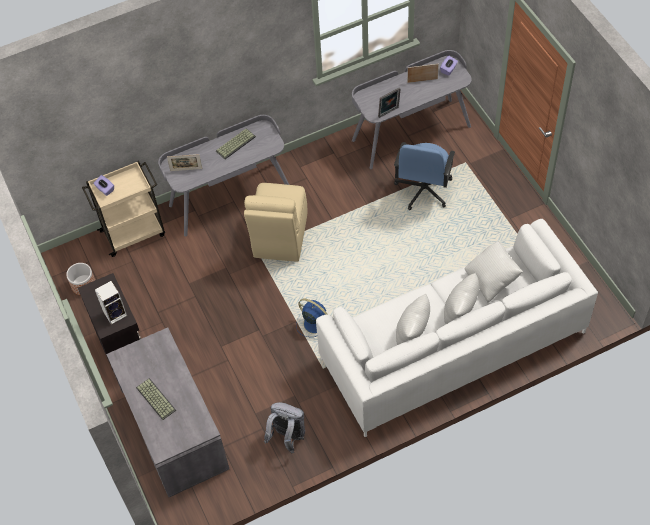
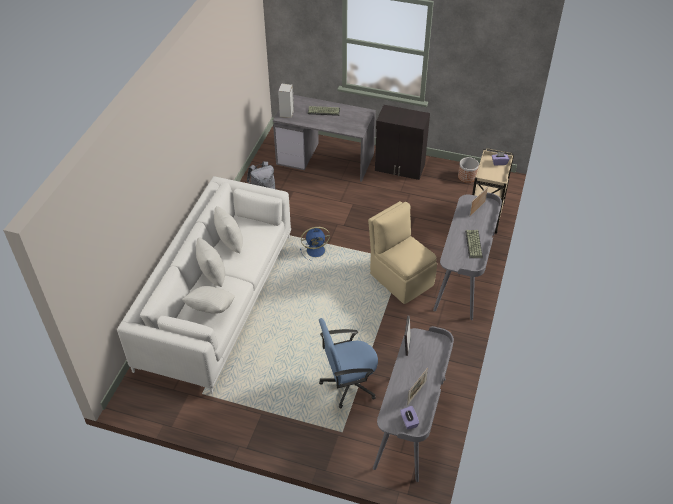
camera: 130 degrees right, 10 degrees down
speaker [95,281,127,325] -> speaker moved to [278,84,294,118]
blue office chair [394,142,455,210] -> blue office chair turned 75 degrees counterclockwise [319,318,378,408]

